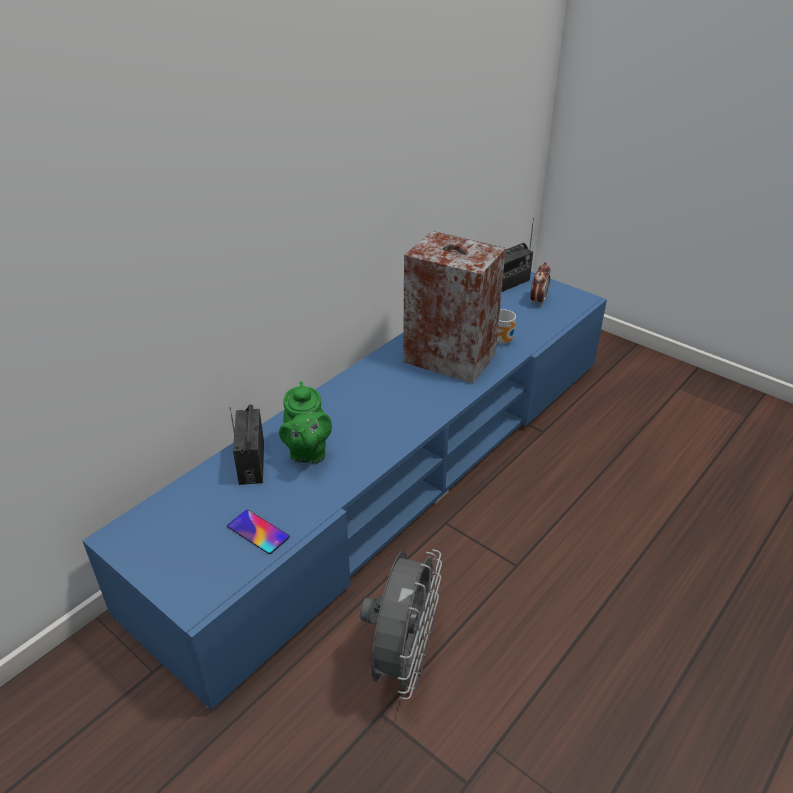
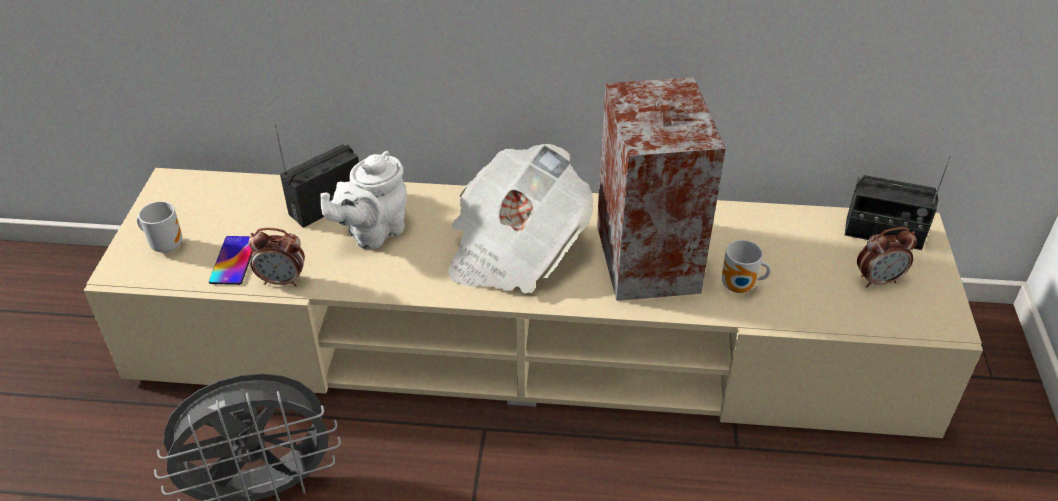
camera: 55 degrees right, 5 degrees up
blue tv stand [82,272,607,710] -> beige tv stand [84,168,983,438]
green teapot [279,381,332,463] -> white teapot [320,151,407,249]
none -> mug [137,201,182,253]
none -> alarm clock [249,228,305,286]
none -> newspaper [448,144,593,294]

